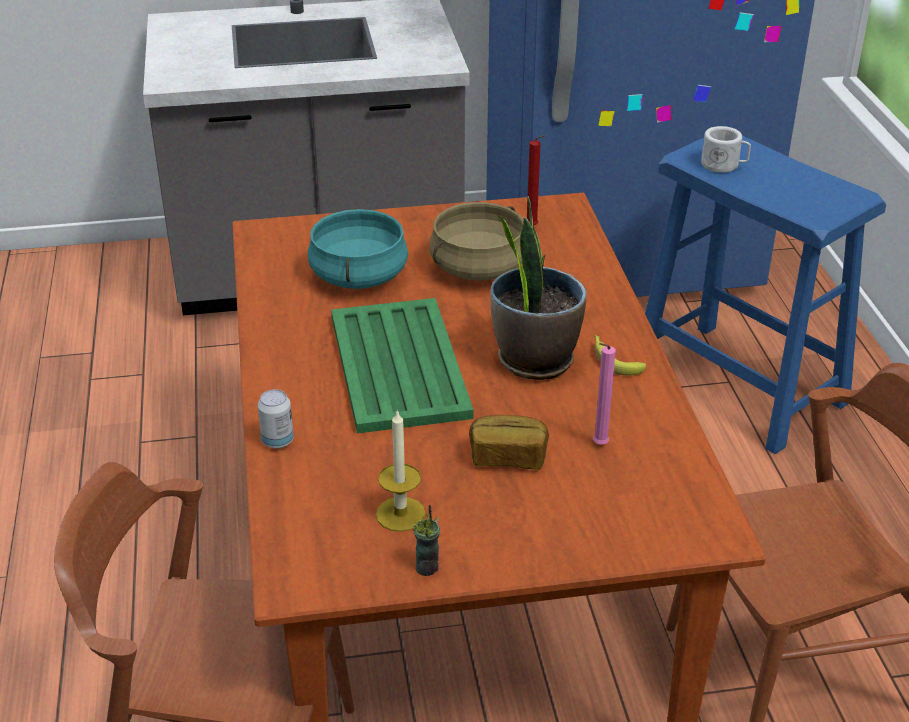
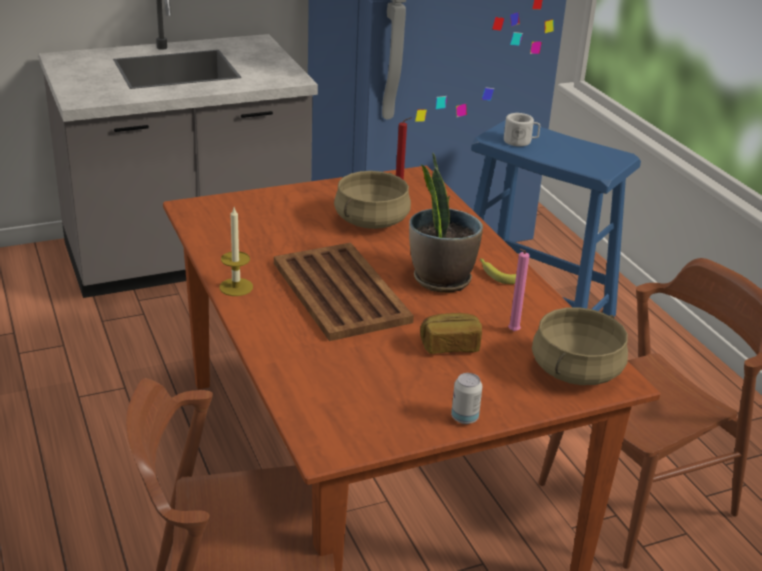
camera: 15 degrees left, 5 degrees down
can [258,389,294,449] -> can moved to [451,373,482,424]
turquoise cooking pot [308,208,408,289] -> none
green tray [331,298,473,434] -> brown tray [274,243,414,341]
candle [376,409,426,532] -> candle moved to [219,208,253,296]
cup [412,505,440,576] -> none
none -> beige cooking pot [532,307,628,385]

